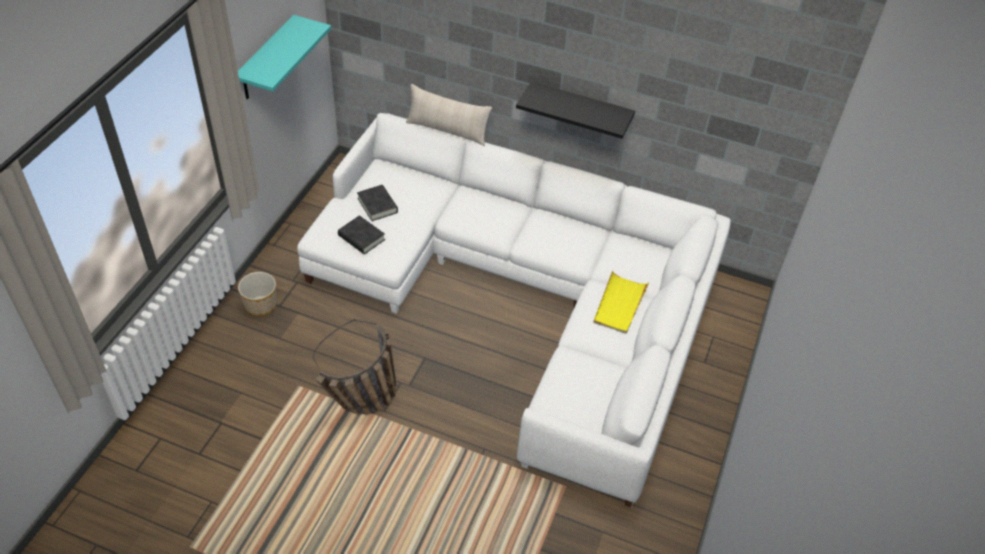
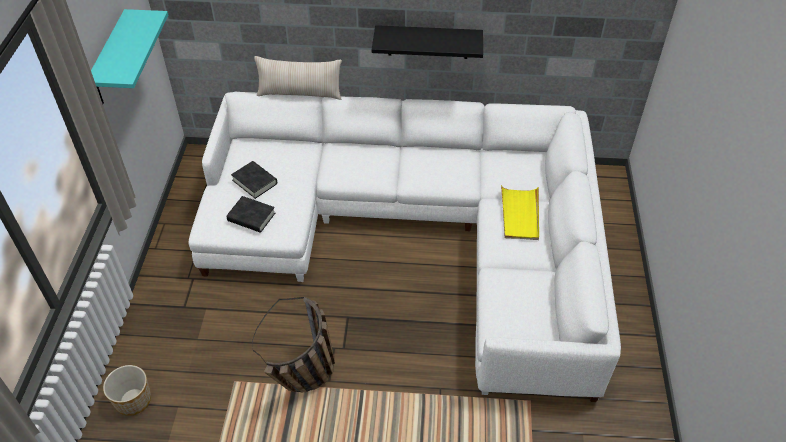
camera: 15 degrees left, 0 degrees up
planter [238,272,277,316] -> planter moved to [103,365,151,416]

